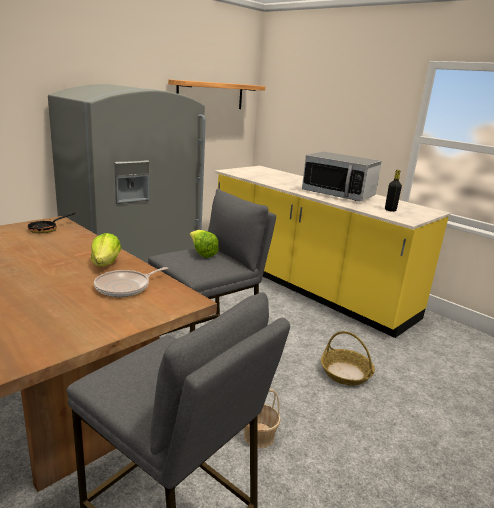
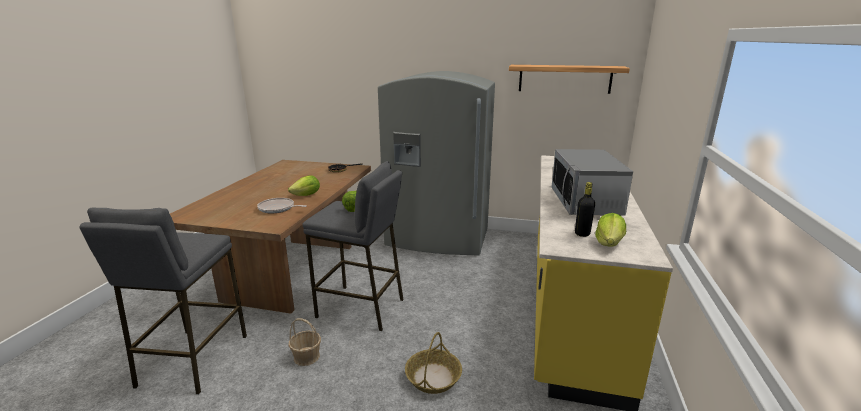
camera: 60 degrees right, 0 degrees up
none -> lettuce [595,213,626,247]

